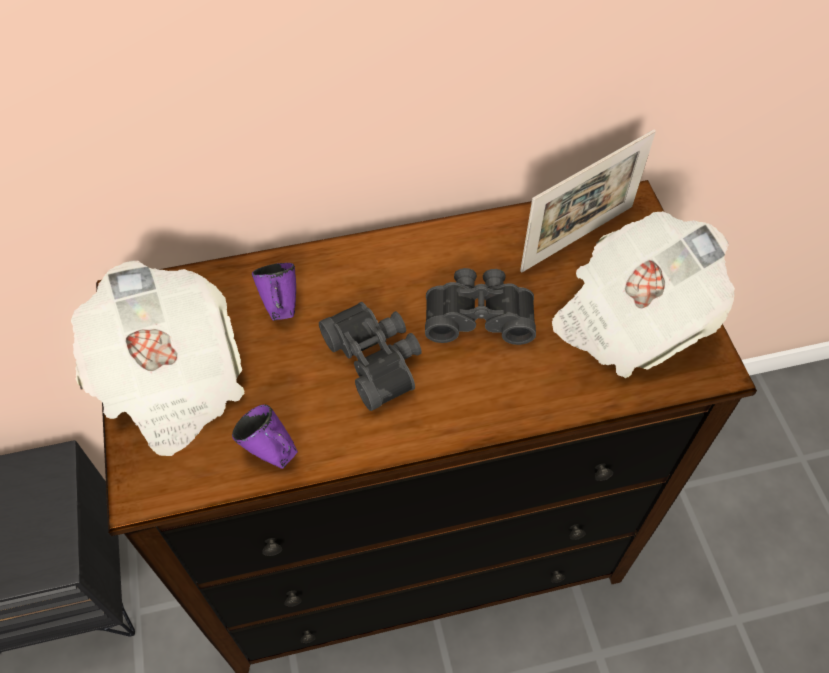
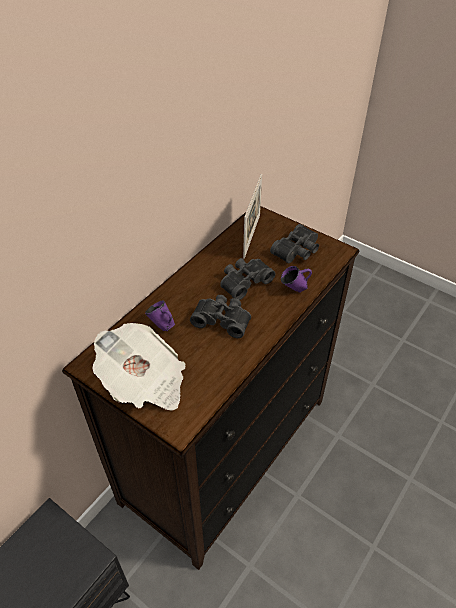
camera: 40 degrees left, 10 degrees down
purple mug [232,405,298,469] -> purple mug moved to [281,266,312,292]
newspaper [552,211,735,378] -> black binoculars [270,224,319,263]

